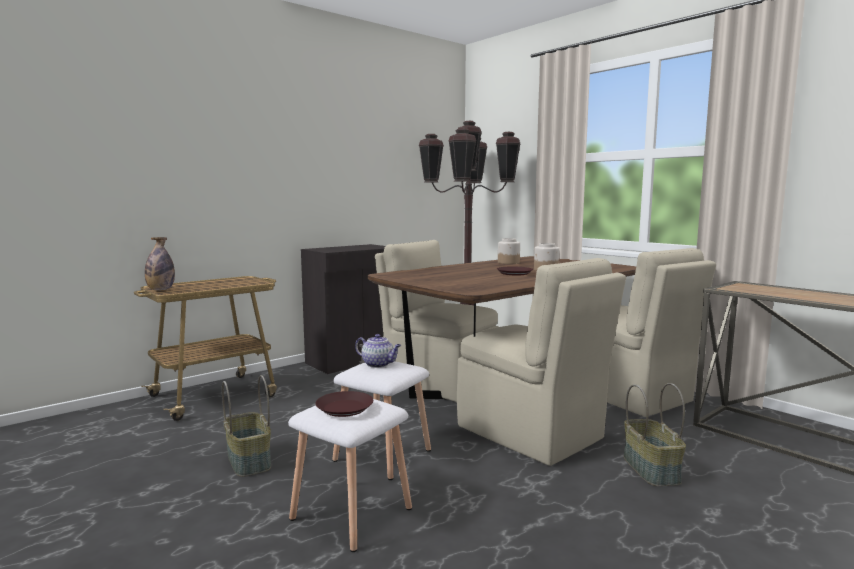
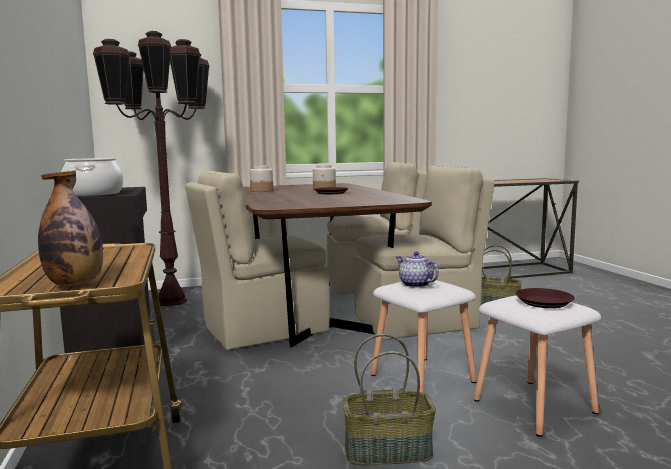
camera: 65 degrees left, 0 degrees up
teapot [355,334,401,368] -> teapot turned 90 degrees counterclockwise [396,252,439,288]
none -> cooking pot [61,158,123,197]

